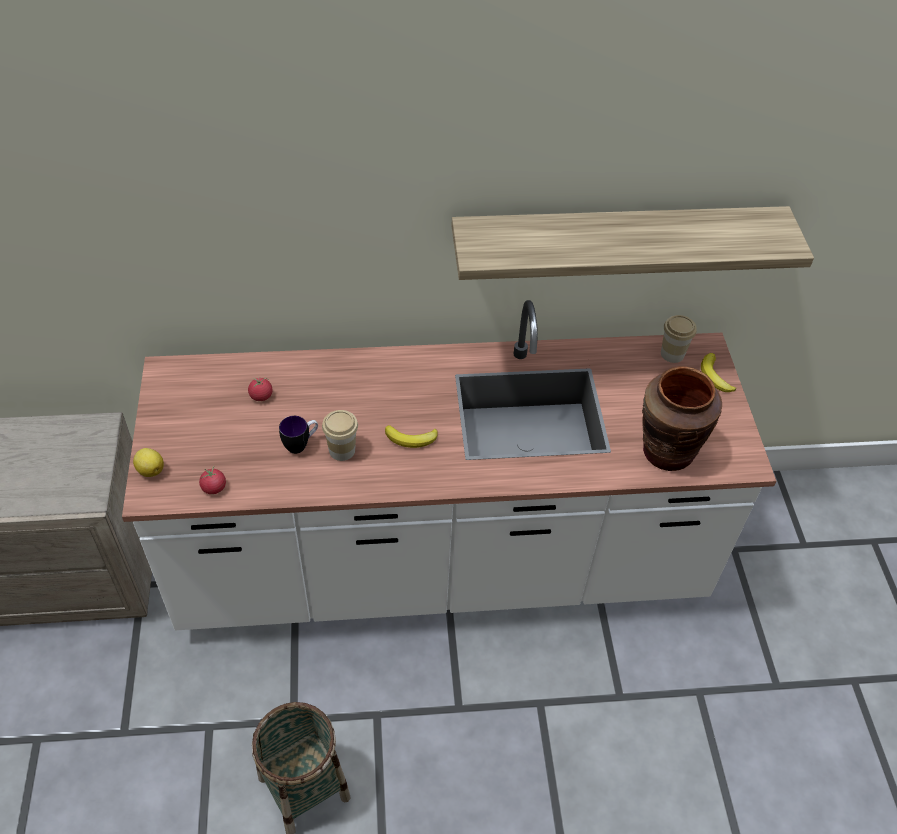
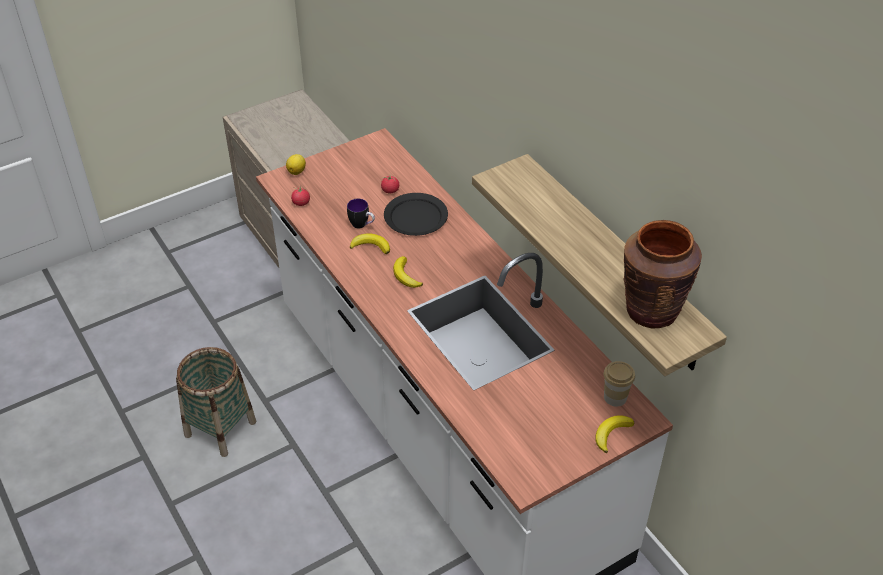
camera: 65 degrees right, 5 degrees down
cup [322,410,358,461] -> banana [350,233,390,254]
brown vase [642,366,722,471] -> brown vase moved to [624,220,702,329]
none -> black plate [384,193,448,236]

